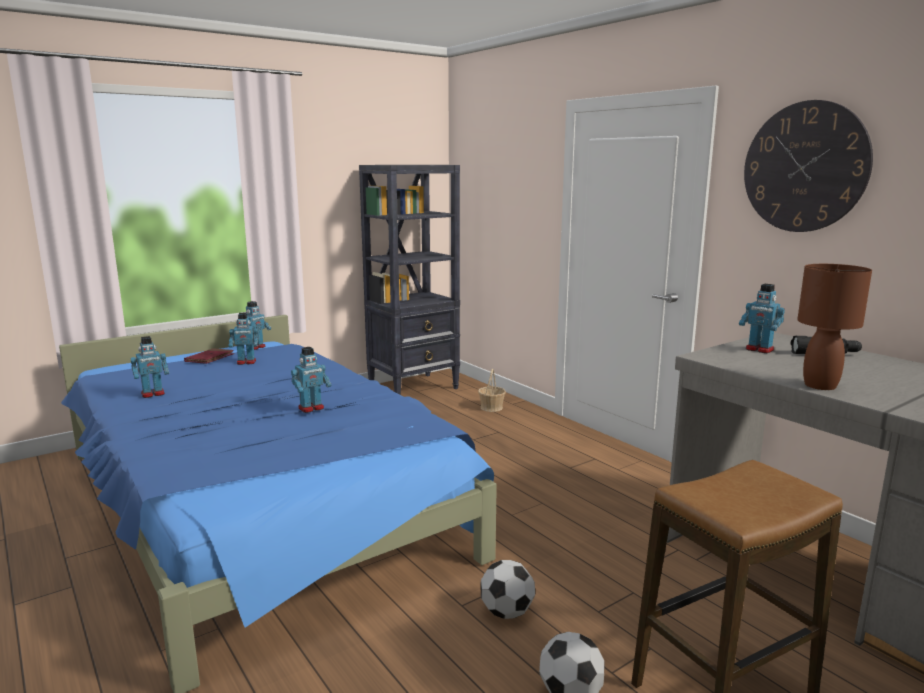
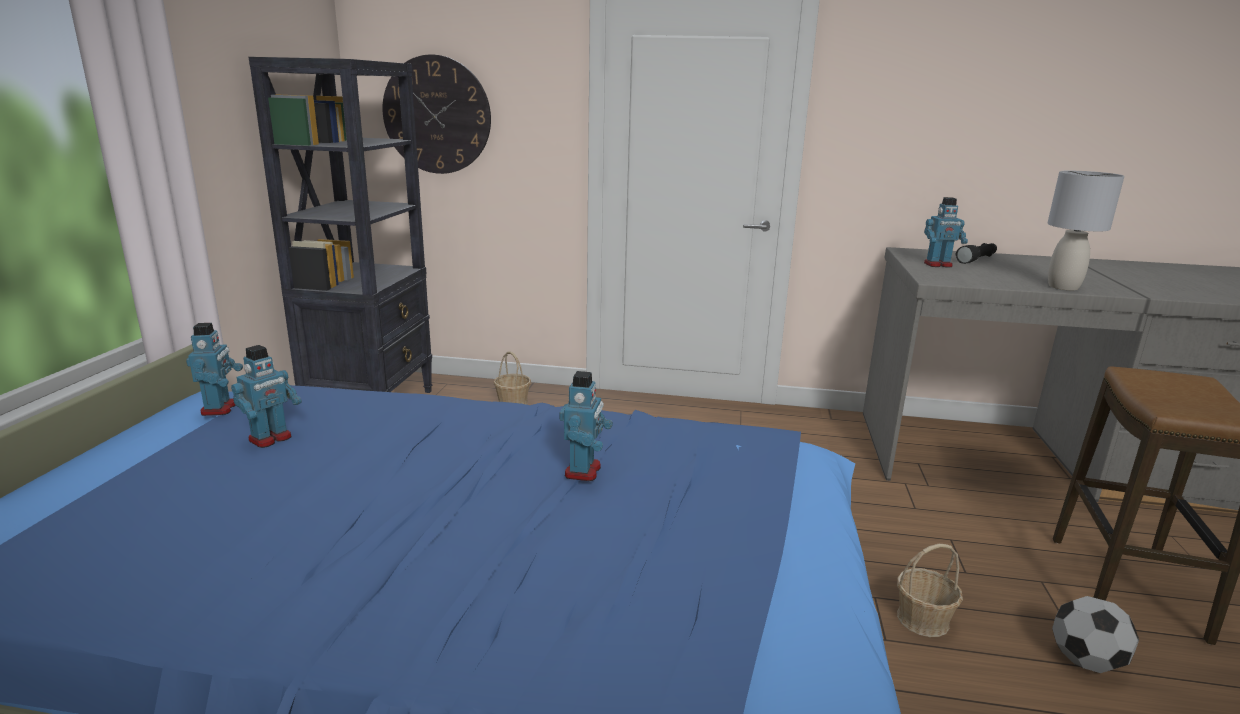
camera: 45 degrees left, 5 degrees up
toy robot [131,336,169,398] -> none
red book [184,348,234,364] -> none
football [480,560,535,619] -> basket [897,544,963,637]
wall clock [744,100,873,232] -> wall clock moved to [383,55,491,174]
brown table lamp [797,264,872,390] -> grey table lamp [1047,171,1124,290]

